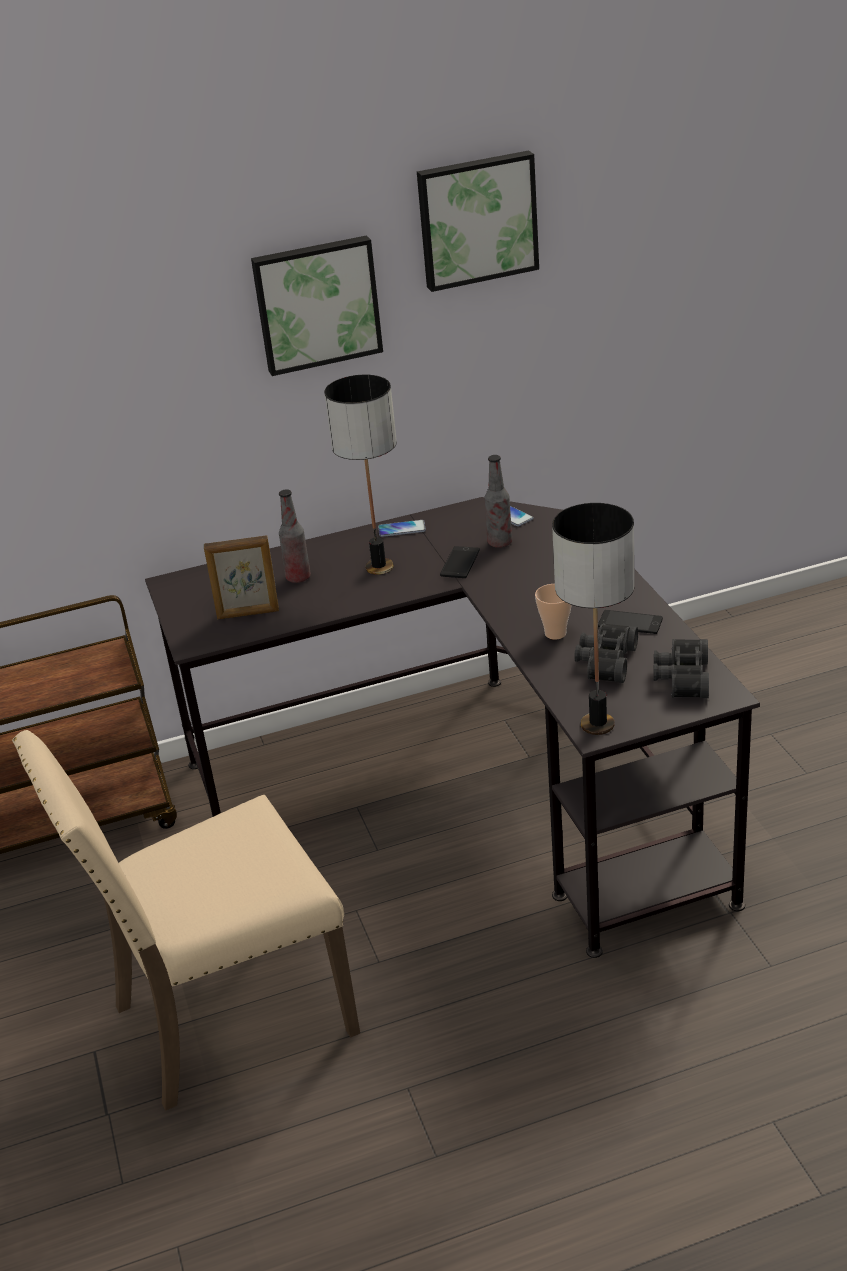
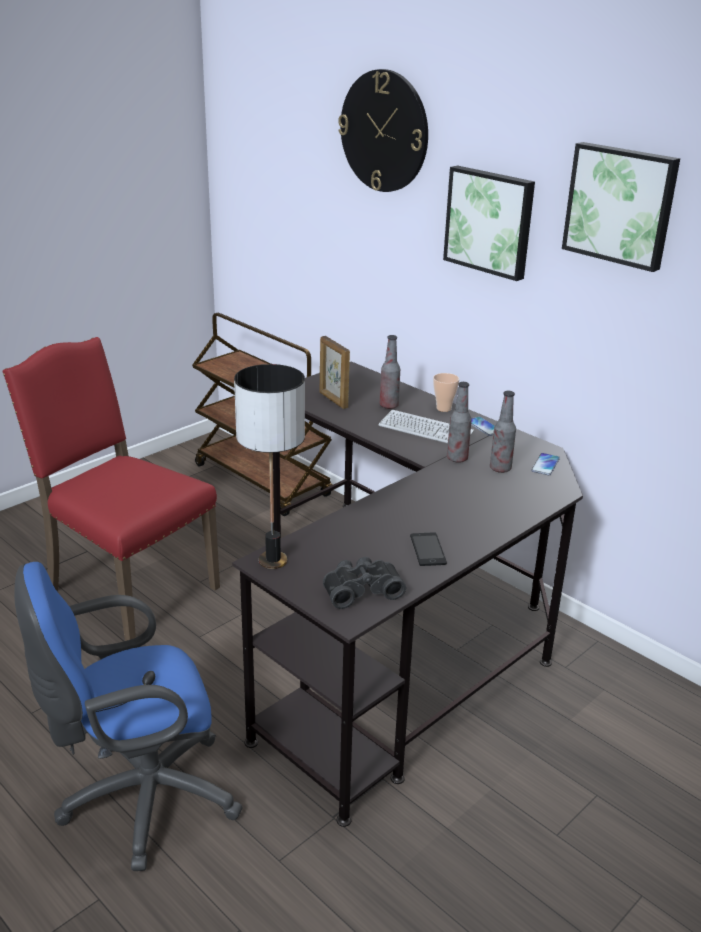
camera: 60 degrees right, 5 degrees down
beige chair [12,730,360,1111] -> red chair [2,337,220,641]
table lamp [324,375,397,575] -> keyboard [378,410,474,443]
phone [440,546,480,578] -> bottle [447,382,472,463]
cup [535,584,572,640] -> cup moved to [433,373,460,412]
black binoculars [574,623,638,683] -> none
none -> blue office chair [14,562,243,871]
none -> wall clock [338,69,428,192]

